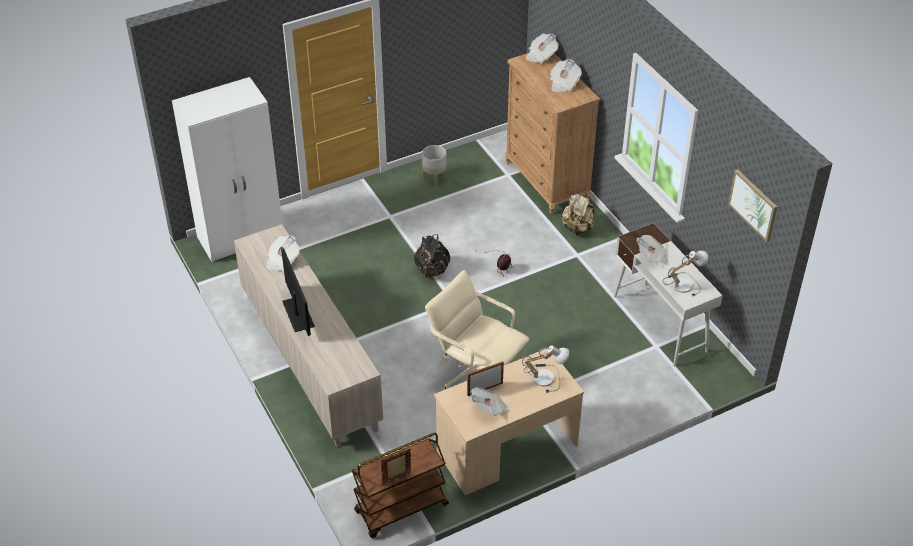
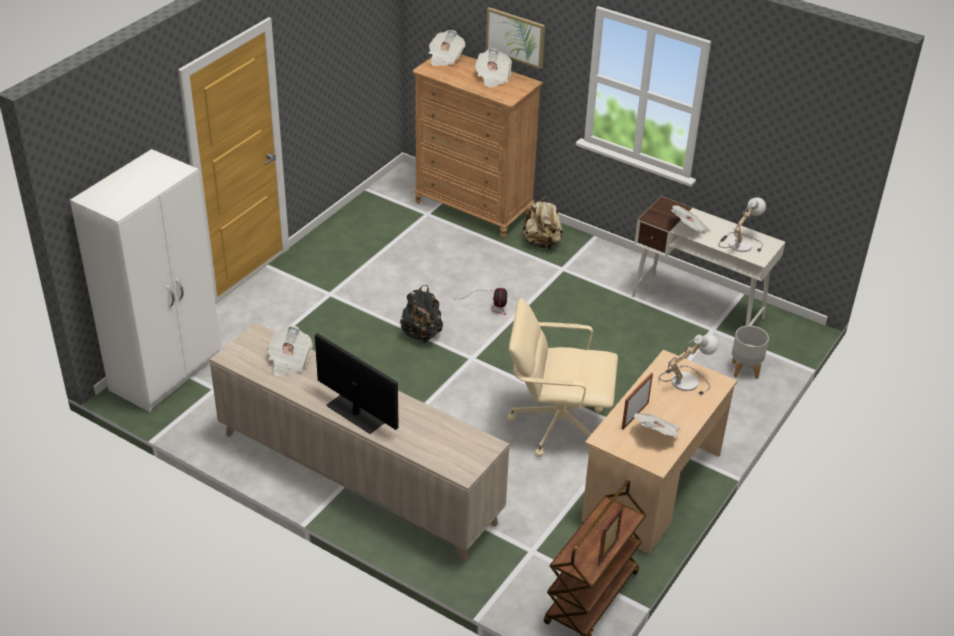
camera: 30 degrees left, 5 degrees down
grey planter [422,145,446,186] -> grey planter moved to [732,325,769,379]
picture [728,169,777,242] -> picture moved to [486,7,545,69]

